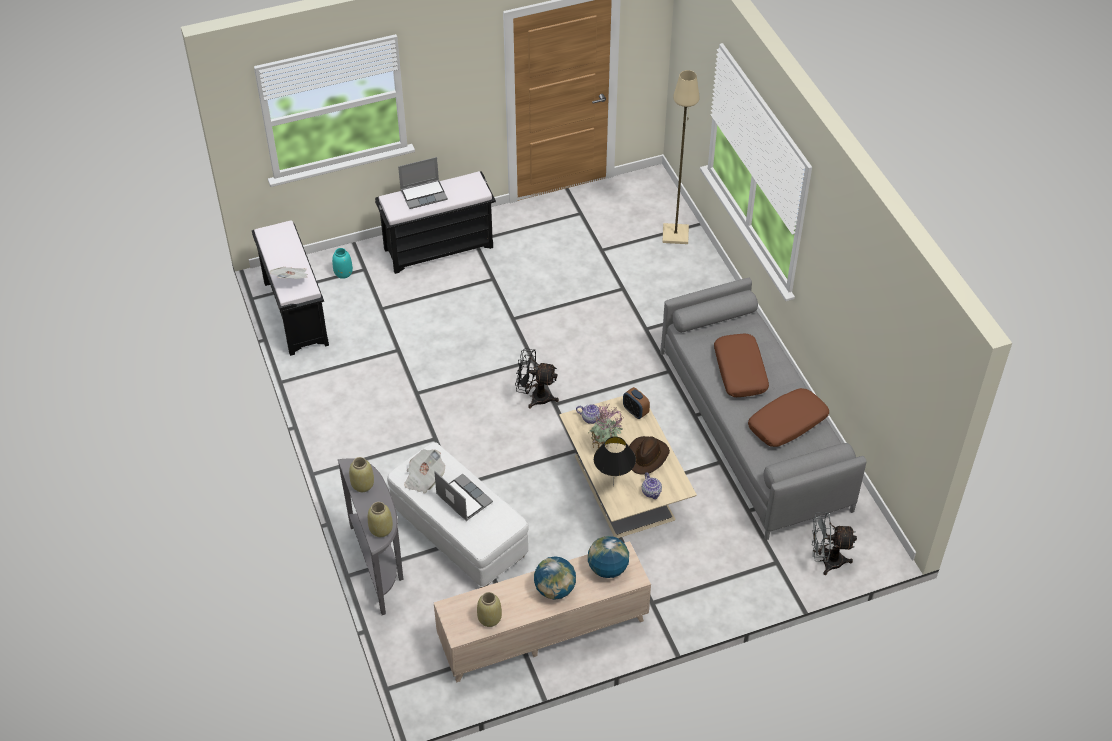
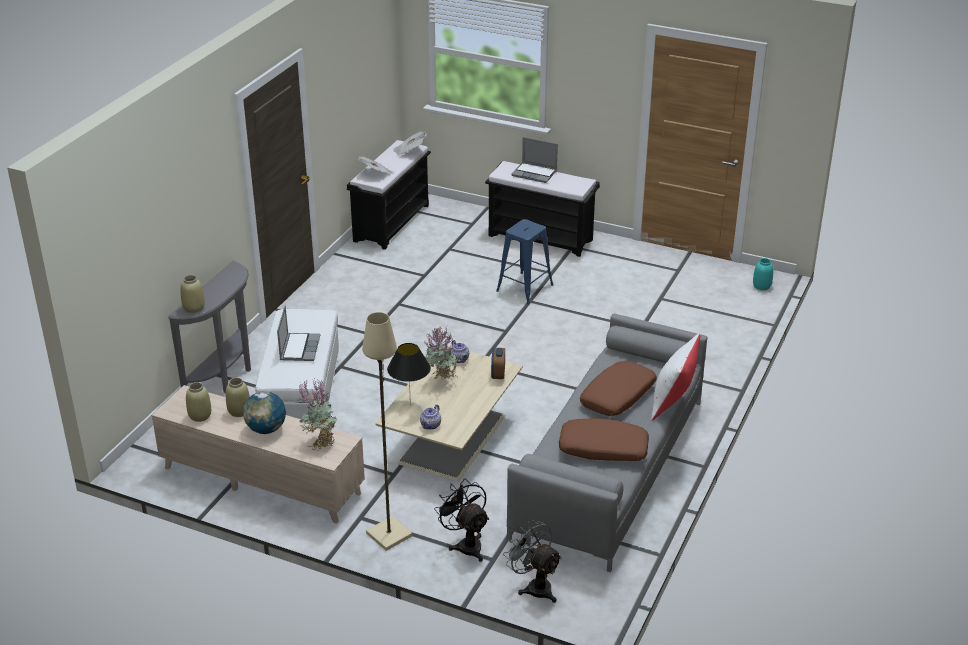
camera: 45 degrees right, 15 degrees down
turquoise vase [332,248,353,279] -> turquoise vase moved to [753,258,773,291]
beige vase [349,457,374,492] -> beige vase moved to [226,378,250,417]
newspaper [404,449,445,494] -> newspaper moved to [393,131,427,156]
black fan [515,348,559,409] -> black fan moved to [434,478,489,562]
globe [588,536,629,578] -> potted plant [298,378,337,450]
brown hat [629,436,670,474] -> none
beige floor lamp [662,70,700,244] -> beige floor lamp moved to [362,312,412,551]
none -> blue stool [496,219,553,304]
none -> white pillow [651,333,700,420]

